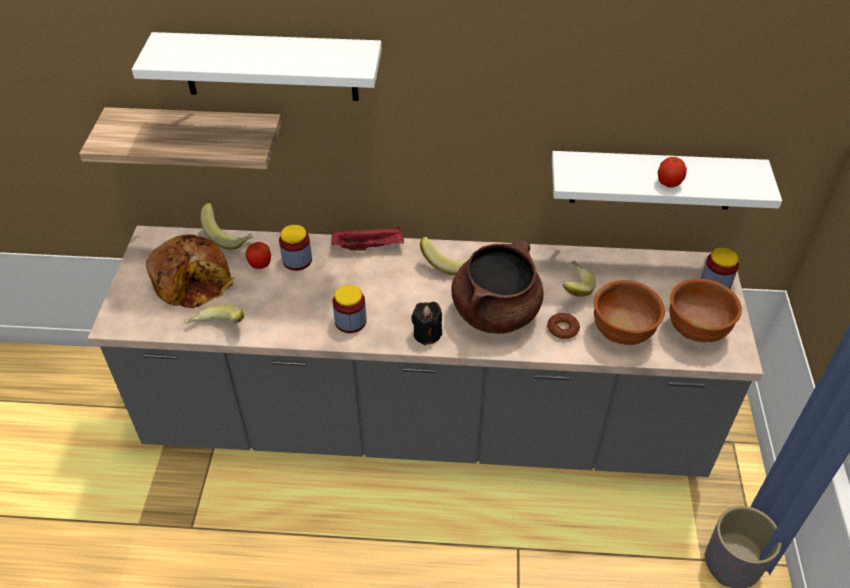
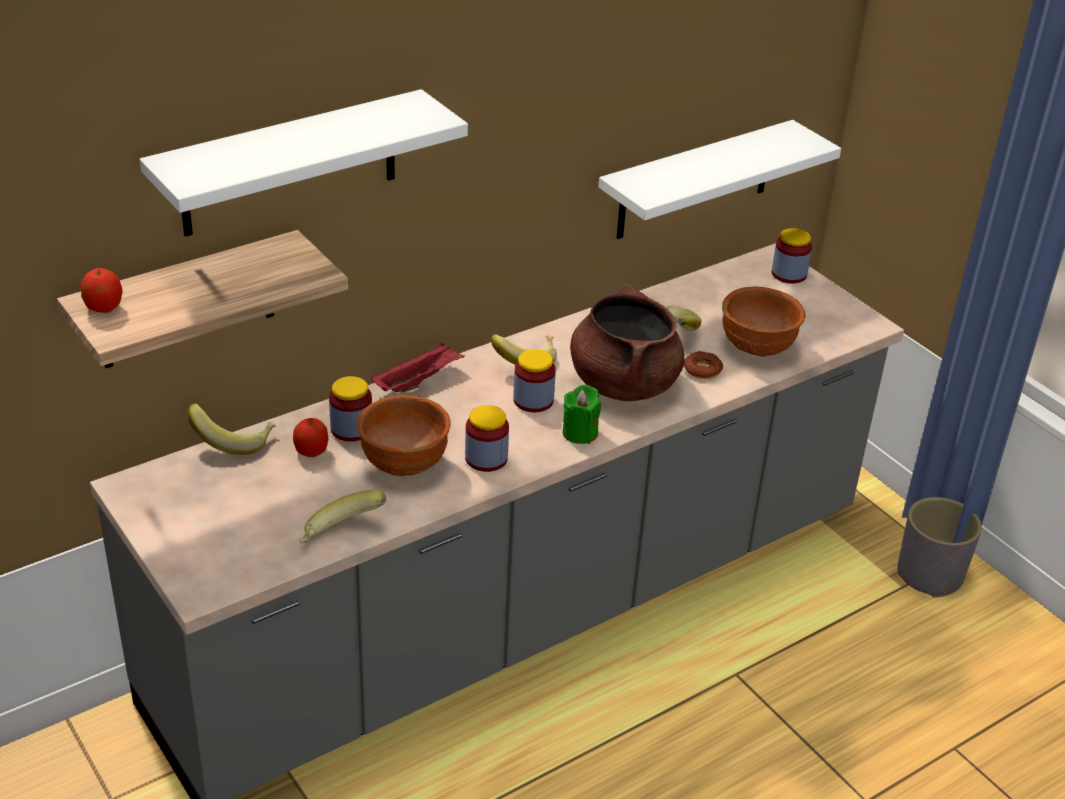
camera: 40 degrees left, 10 degrees down
bread [146,234,235,309] -> none
black candle [411,302,442,345] -> green candle [563,385,601,444]
apple [658,157,687,188] -> apple moved to [81,268,123,313]
brown bowl [669,279,742,343] -> brown bowl moved to [357,395,451,477]
none -> jar [513,349,556,412]

